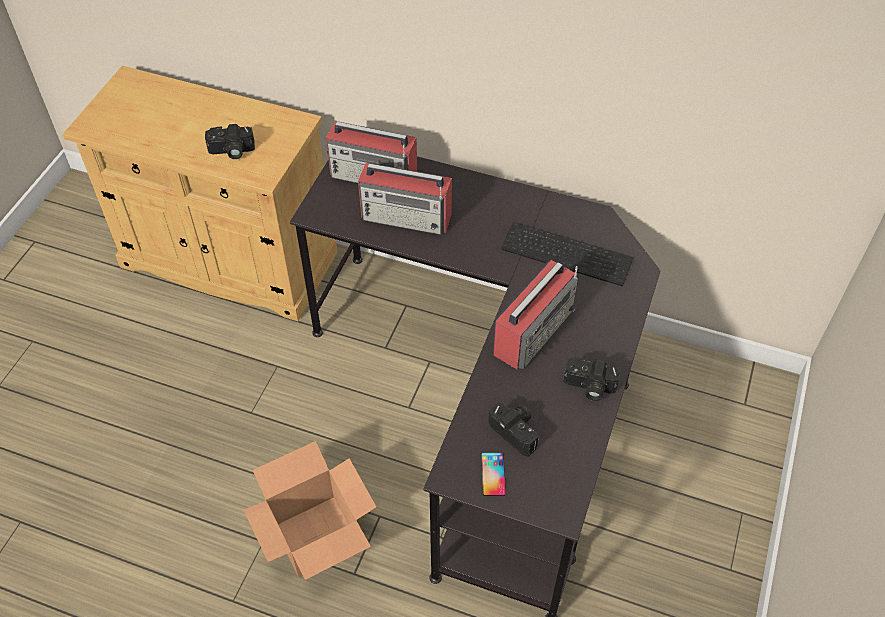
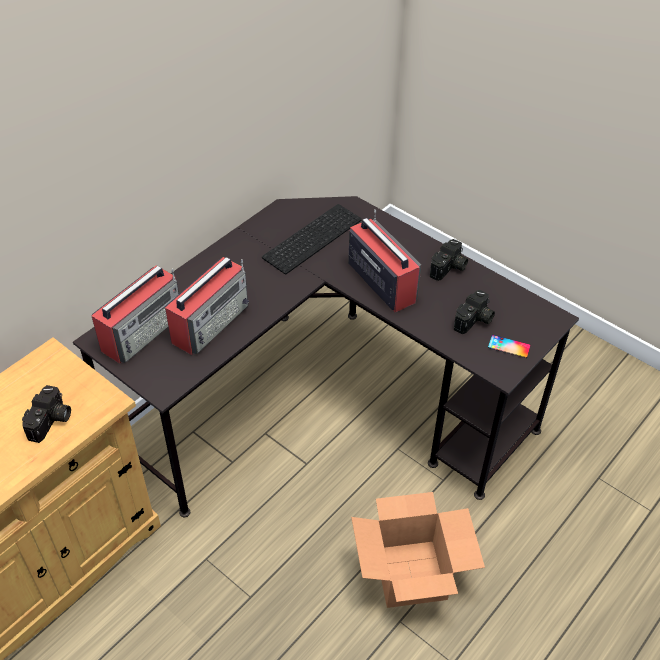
camera: 70 degrees left, 5 degrees down
camera [488,402,540,457] -> camera turned 150 degrees clockwise [454,290,495,334]

